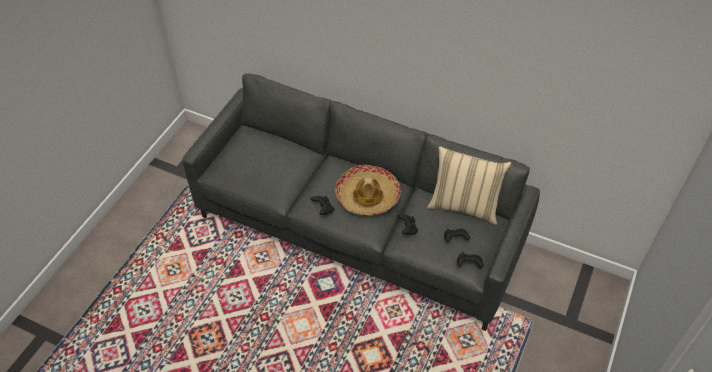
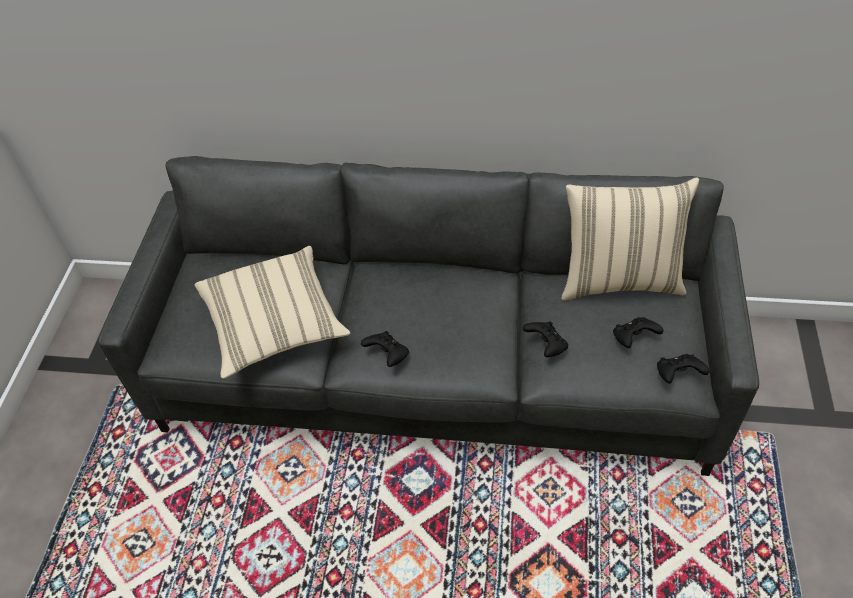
camera: 15 degrees left, 0 degrees up
hat [335,165,401,216] -> none
none -> beige pillow [194,246,351,379]

